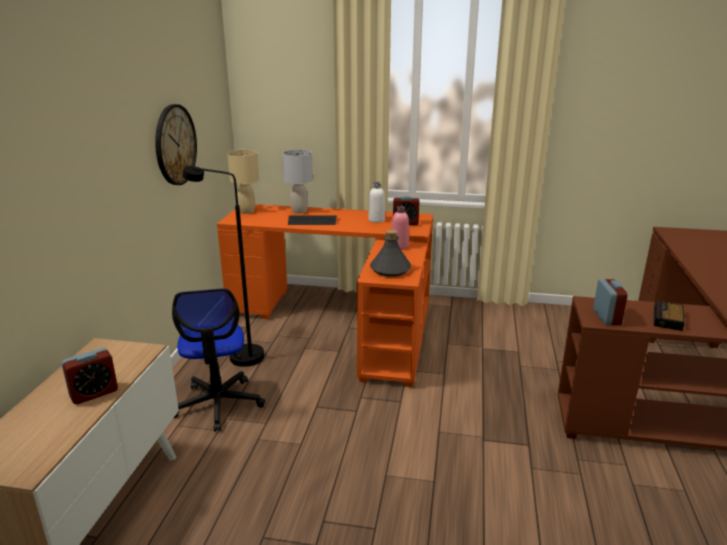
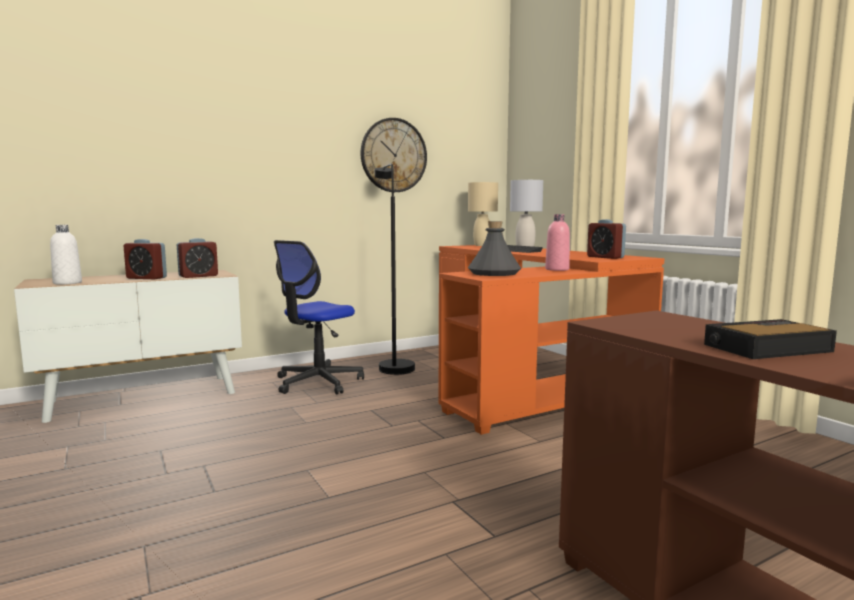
camera: 50 degrees right, 15 degrees down
white bottle [368,182,385,223] -> white bottle moved to [50,225,82,285]
alarm clock [593,279,628,325] -> alarm clock moved to [177,238,218,278]

